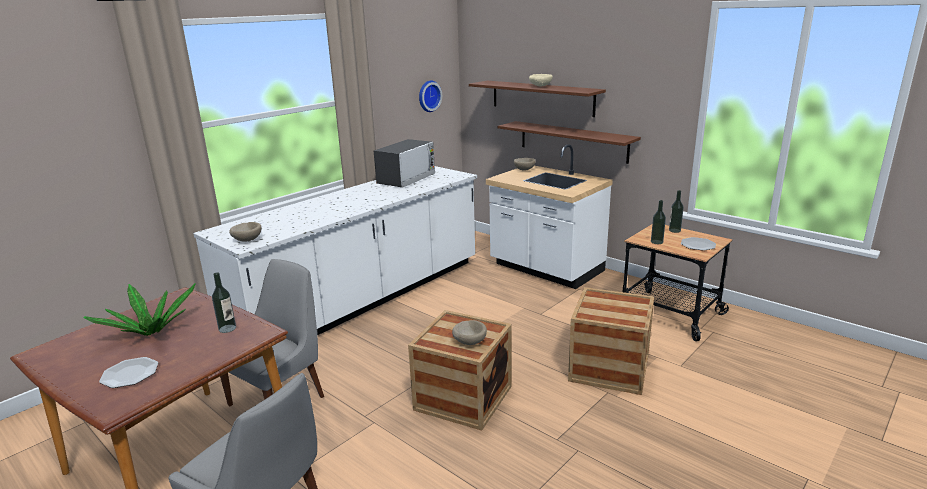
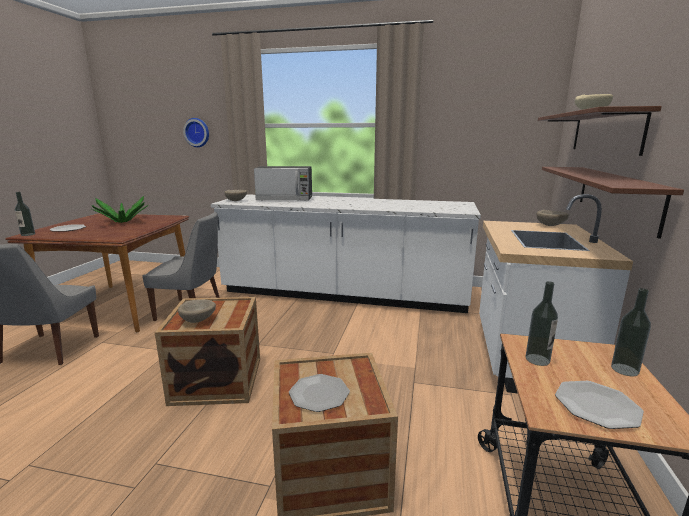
camera: 60 degrees right, 5 degrees down
bottle [212,272,236,333] -> bottle moved to [15,192,35,236]
microwave [374,139,435,187] -> microwave moved to [254,166,312,201]
wall clock [419,80,442,112] -> wall clock moved to [183,118,209,147]
none -> plate [289,374,350,412]

